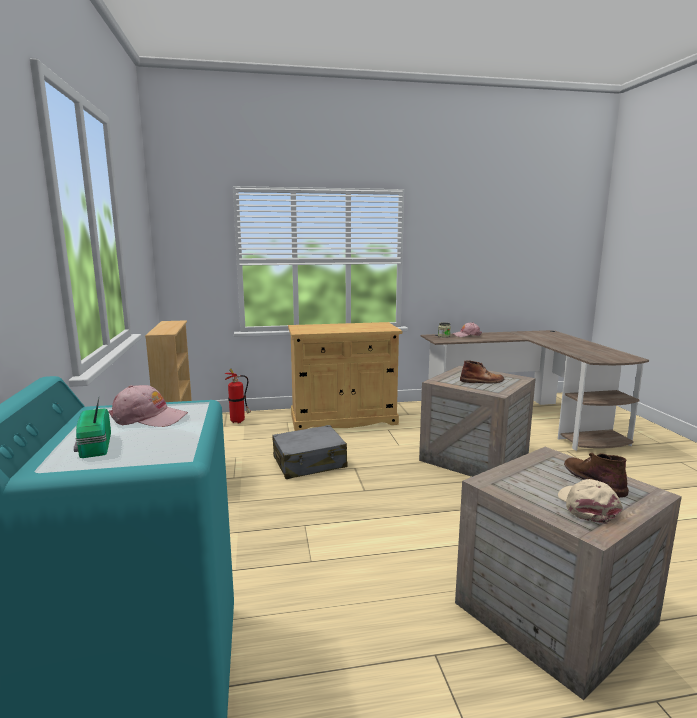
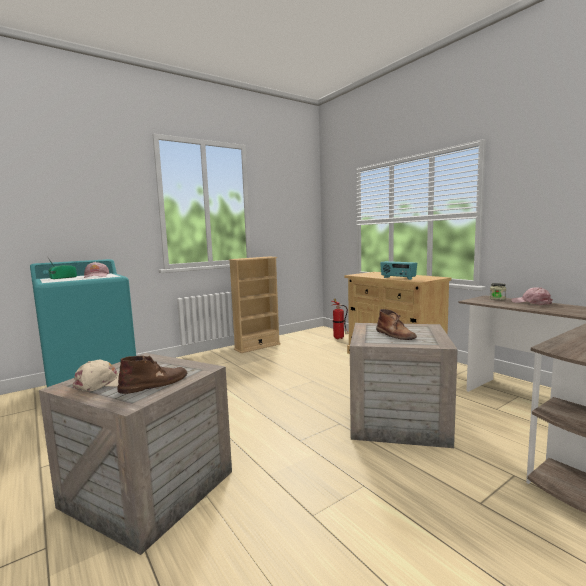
camera: 65 degrees right, 5 degrees down
grey suitcase [272,425,348,479] -> none
none -> radio [380,261,417,280]

